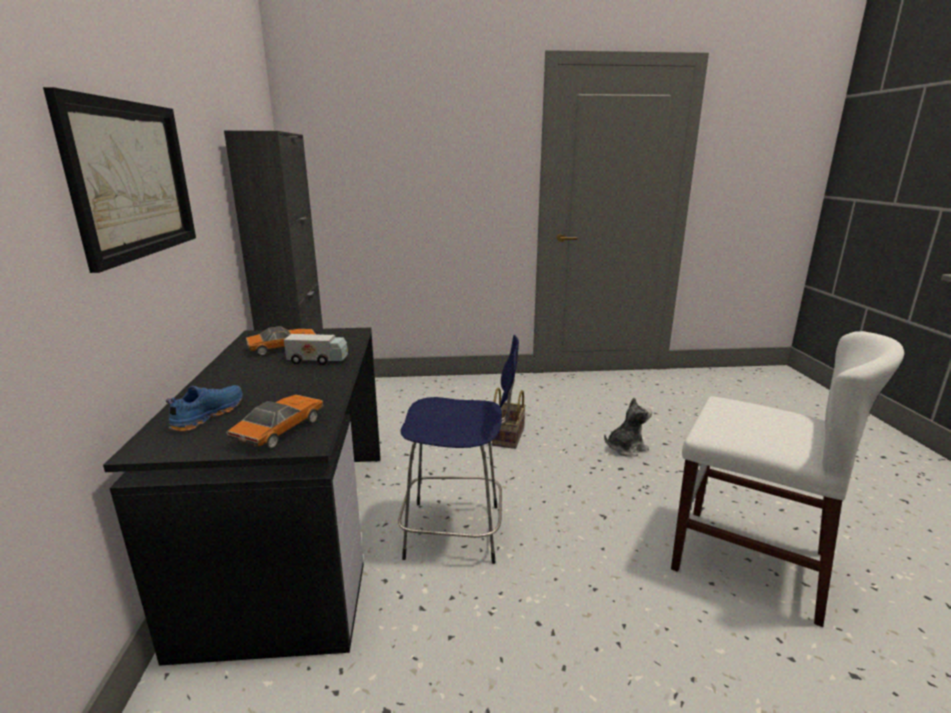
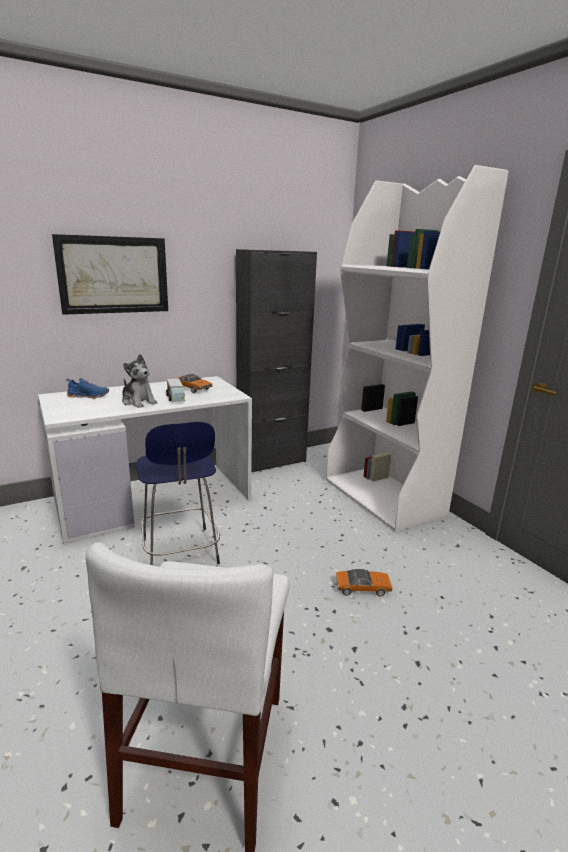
camera: 65 degrees right, 0 degrees up
black desk [103,328,381,666] -> white desk [38,376,252,544]
toy car [226,395,324,450] -> toy car moved to [336,569,392,596]
basket [492,387,526,449] -> none
plush toy [604,398,652,457] -> plush toy moved to [122,354,157,408]
none -> white bookcase [326,165,508,532]

